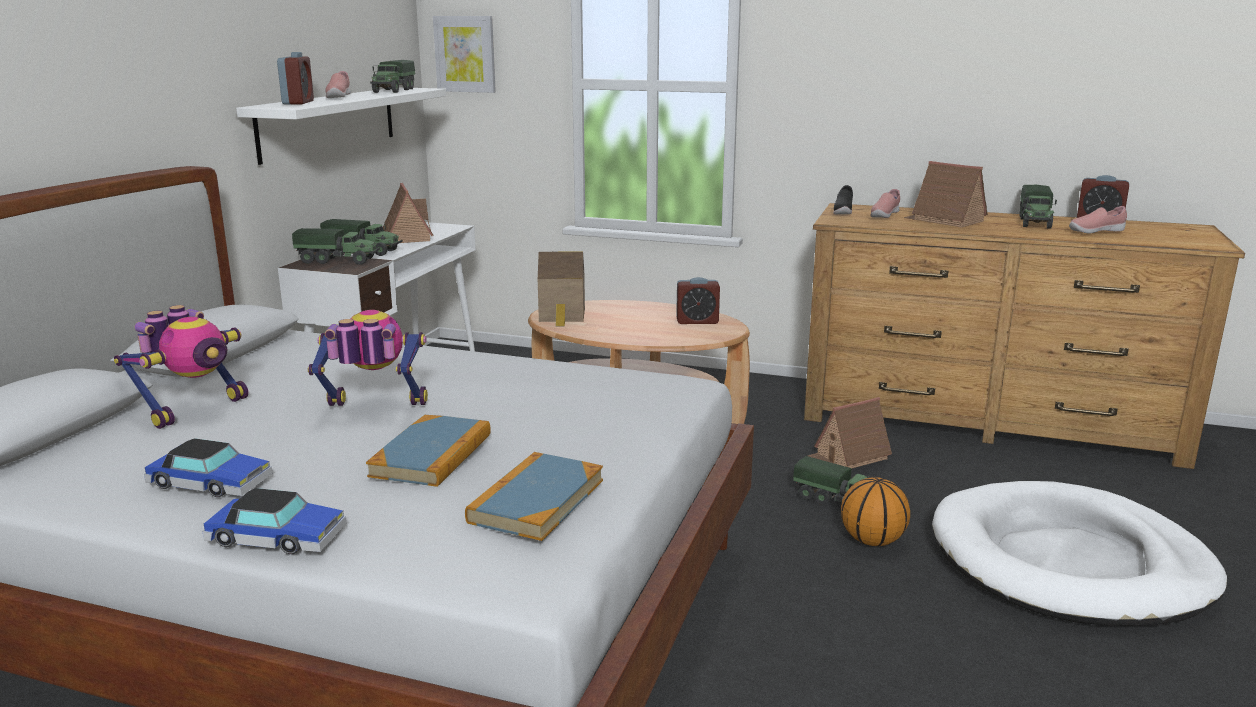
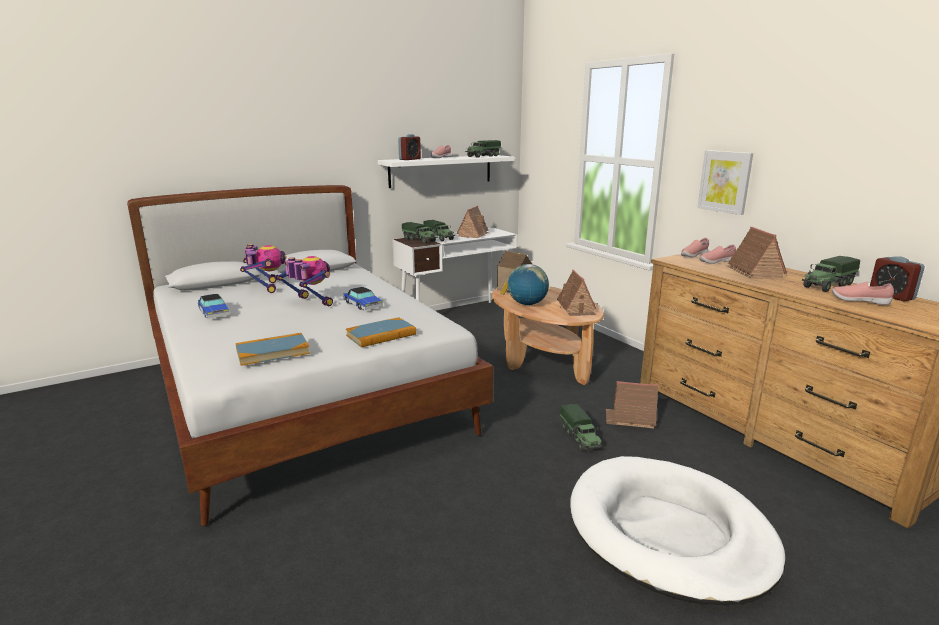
camera: 40 degrees right, 0 degrees up
toy robot [114,305,248,429] -> toy robot turned 90 degrees counterclockwise [240,244,287,293]
toy car [203,488,346,554] -> toy car moved to [343,287,383,310]
book [366,415,491,487] -> book moved to [346,318,416,347]
picture [433,16,496,93] -> picture moved to [697,150,753,215]
alarm clock [676,277,720,324] -> toy house [557,270,596,316]
black shoe [833,185,853,215] -> pink shoe [681,238,709,257]
basketball [841,477,910,546] -> none
none -> globe [508,264,549,305]

